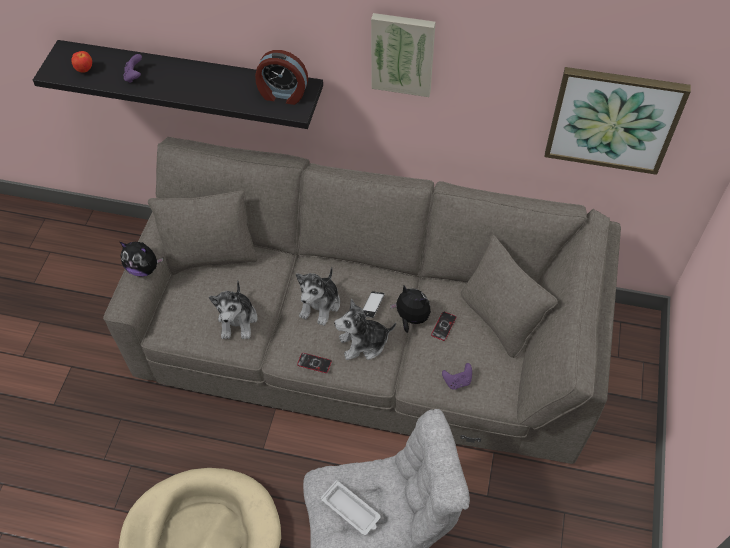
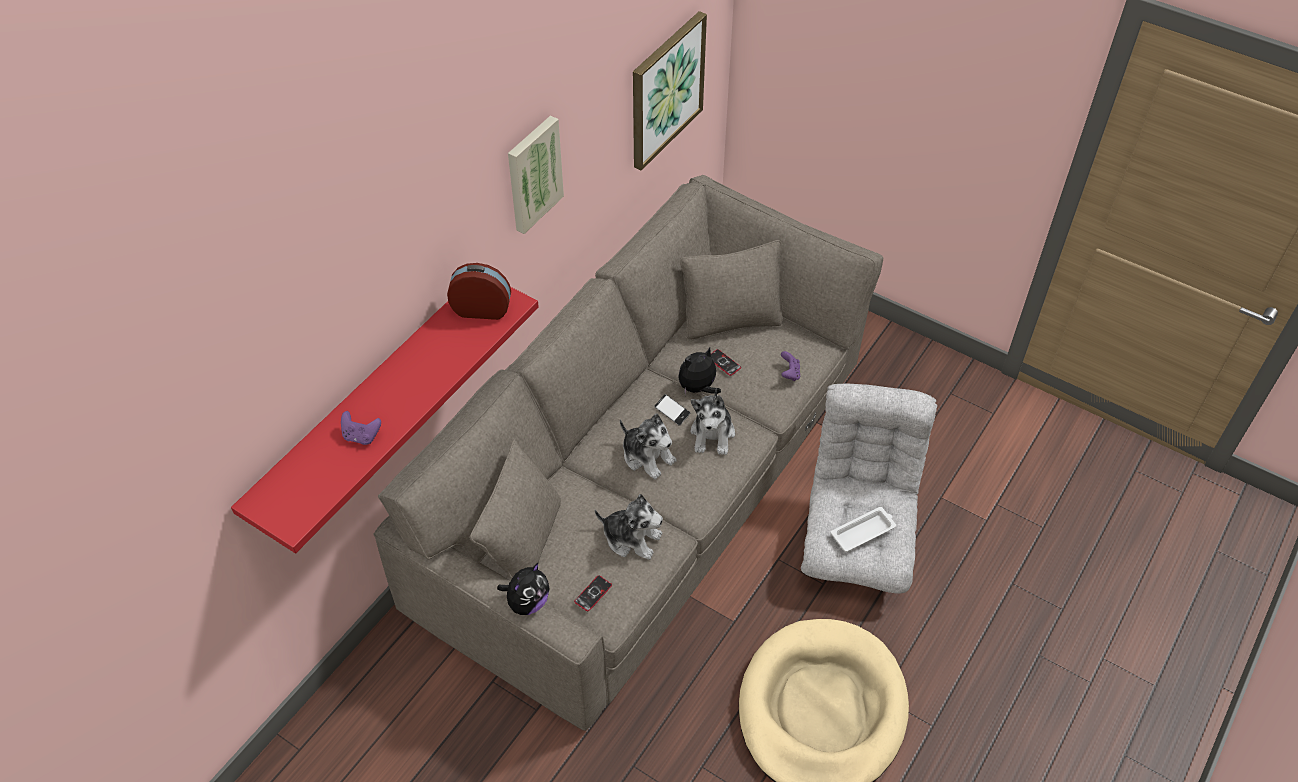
camera: 70 degrees left, 5 degrees down
black shelf [33,40,323,129] -> red shelf [231,287,539,554]
apple [71,51,92,73] -> none
alarm clock [255,50,308,105] -> alarm clock turned 120 degrees counterclockwise [447,263,511,320]
phone [297,353,332,373] -> phone moved to [574,575,612,611]

